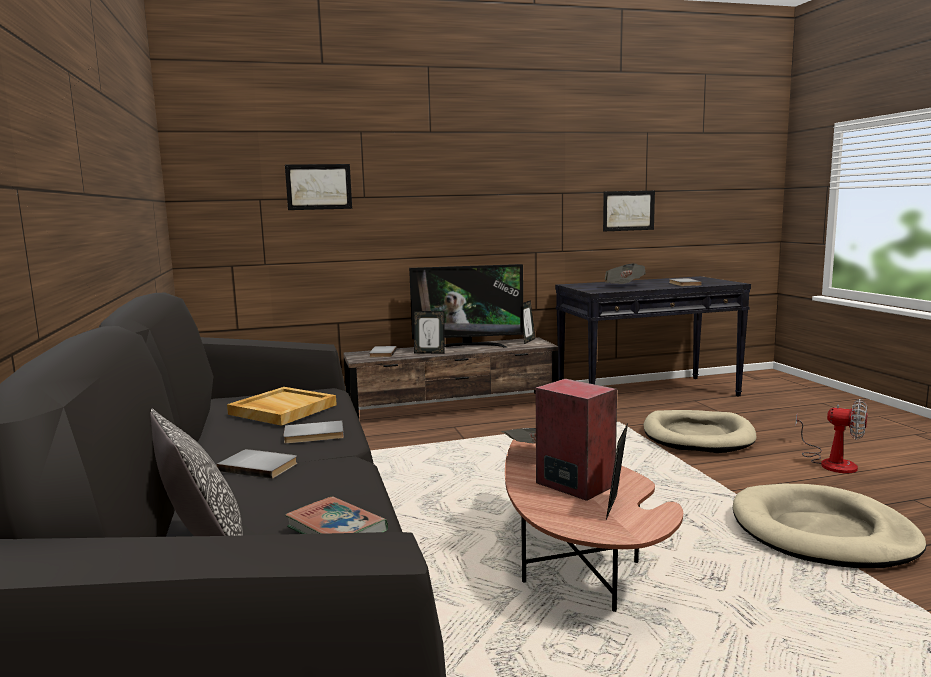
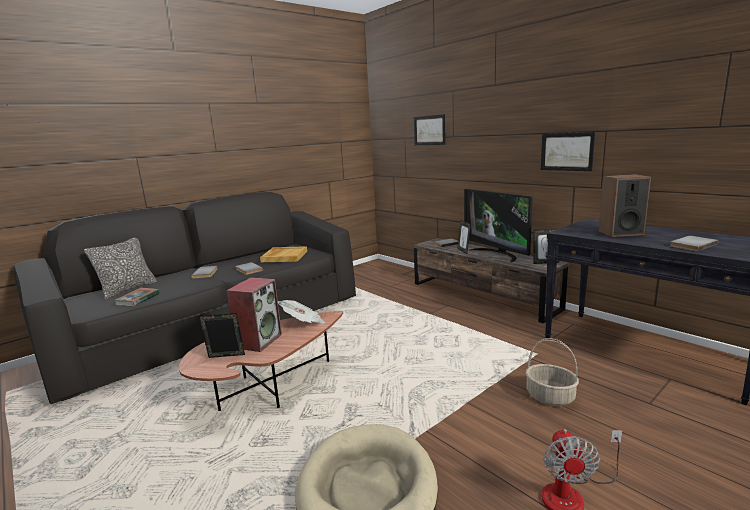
camera: 65 degrees right, 5 degrees up
picture [603,191,655,232] -> picture moved to [541,132,595,171]
newspaper [605,263,646,284] -> speaker [599,174,651,237]
beige dog bed [644,410,757,453] -> basket [526,338,579,406]

